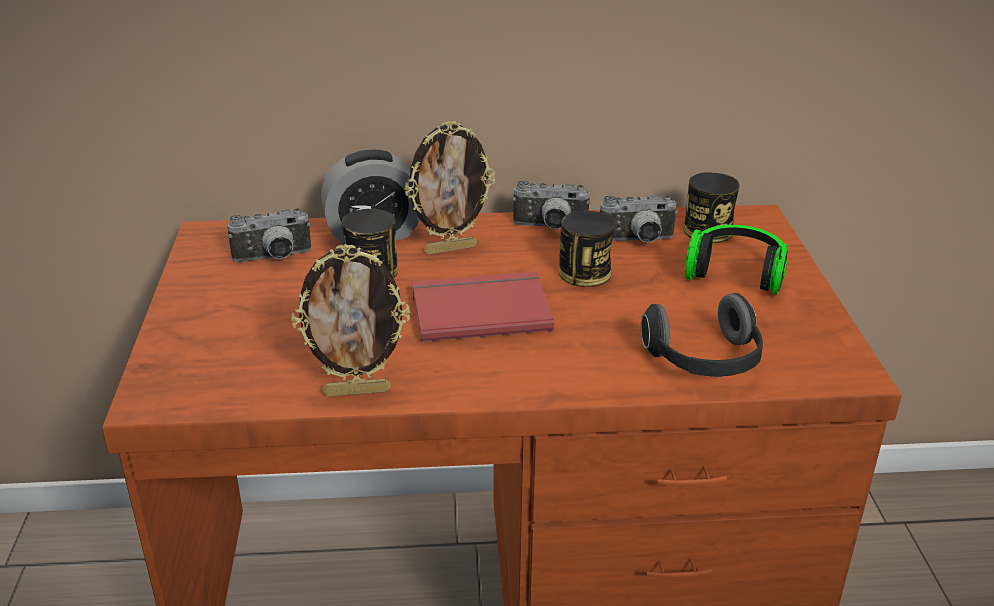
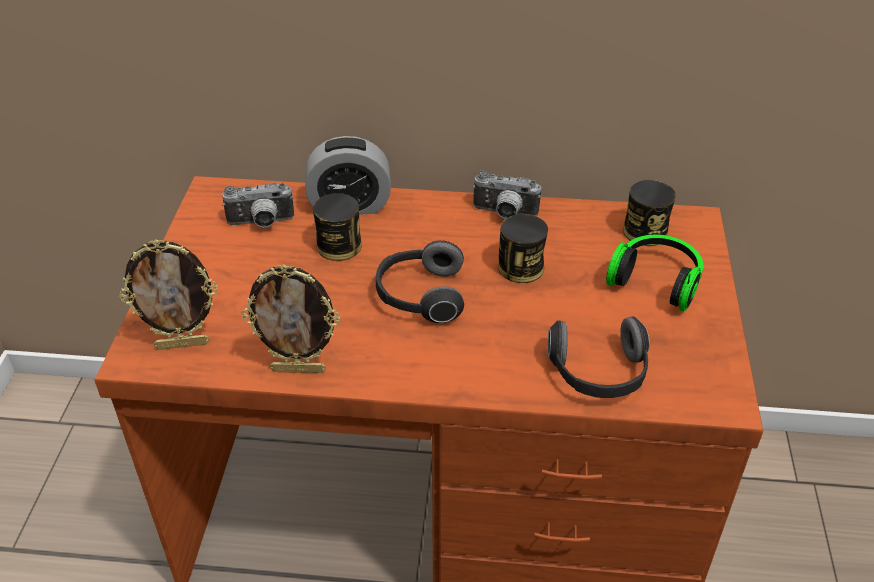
camera: 10 degrees right, 10 degrees up
picture frame [404,121,495,255] -> picture frame moved to [119,239,218,350]
red book [412,272,554,342] -> headphones [376,240,464,323]
camera [600,195,678,243] -> none

